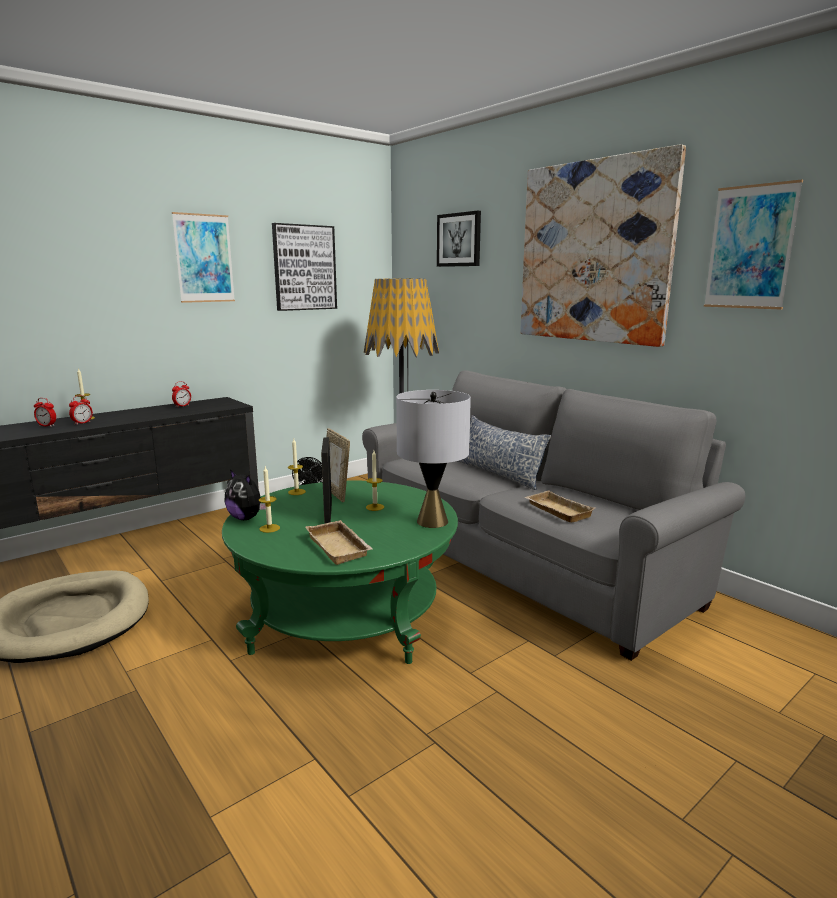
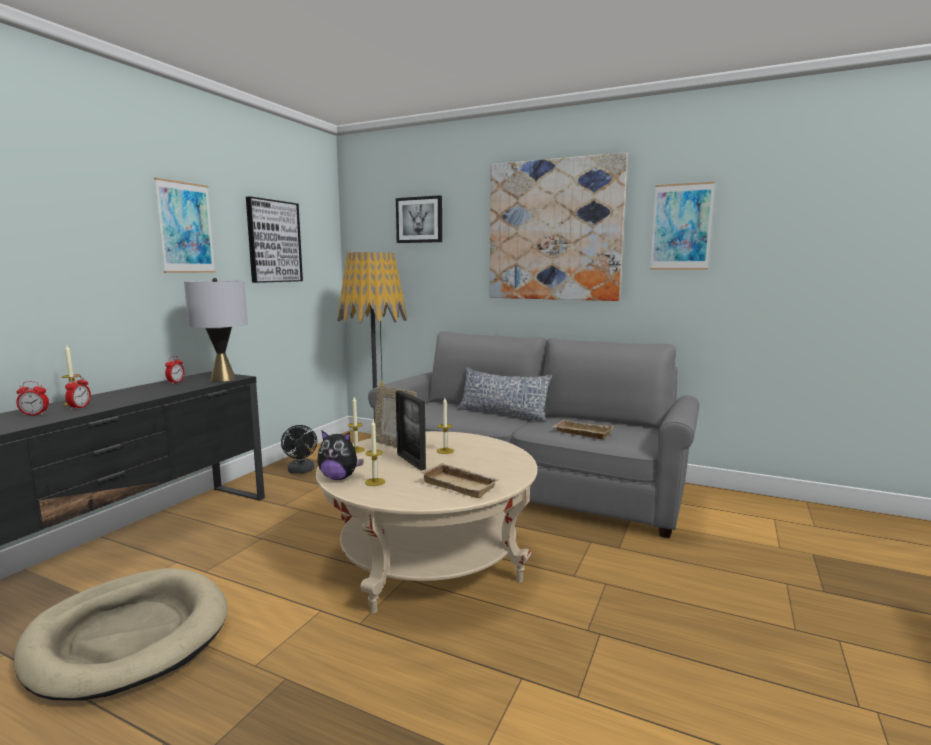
camera: 25 degrees left, 5 degrees down
green coffee table [222,481,458,664] -> beige coffee table [316,431,537,614]
grey table lamp [396,390,471,528] -> grey table lamp moved to [184,278,248,382]

